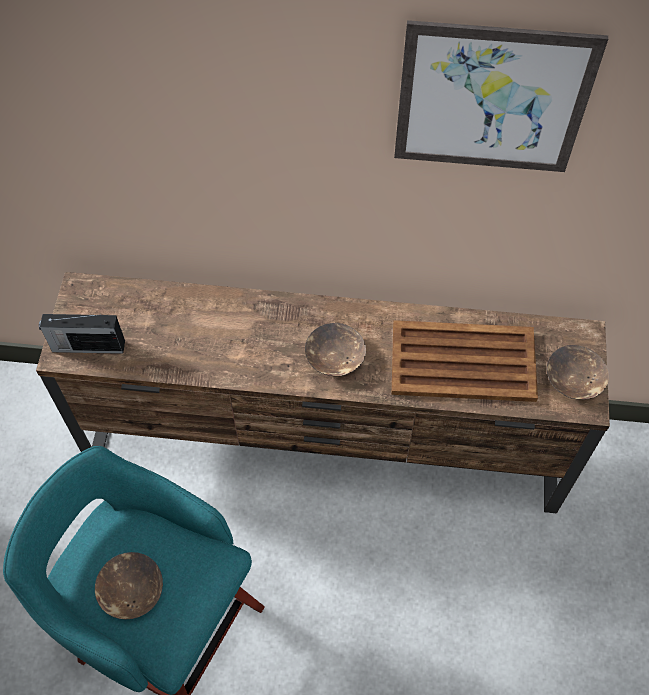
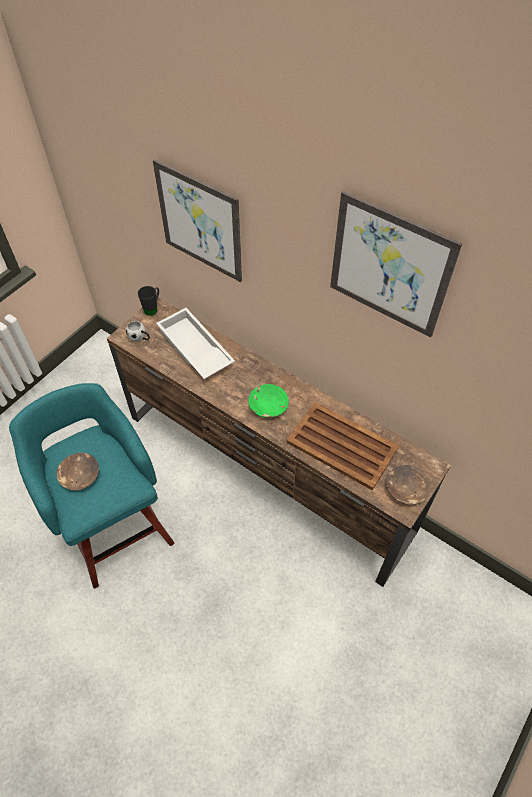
camera: 30 degrees right, 5 degrees down
radio [39,314,125,354] -> white mug [126,321,150,342]
brown bowl [305,323,366,376] -> green bowl [248,384,289,418]
none -> black mug [138,286,159,316]
none -> picture [153,159,242,282]
none -> white tray [156,308,235,379]

